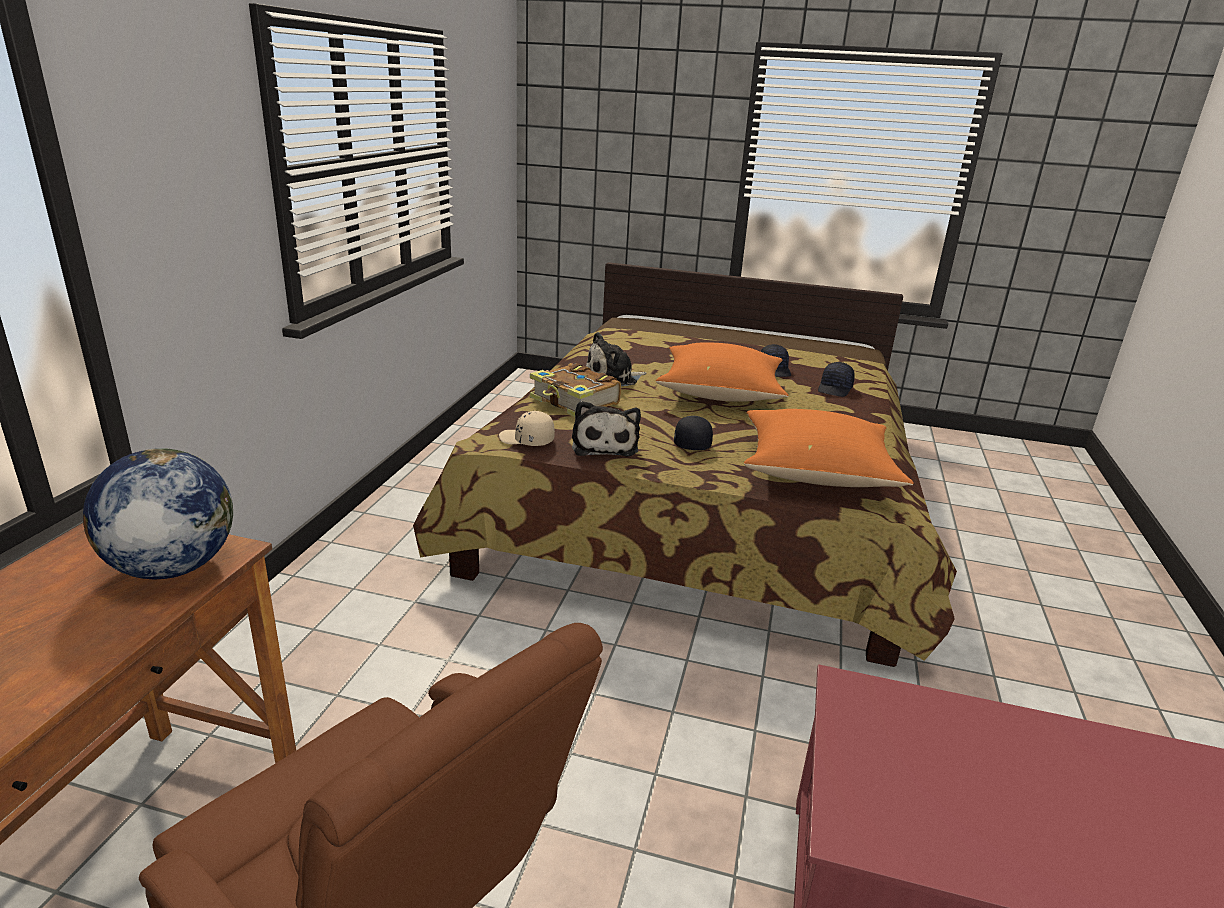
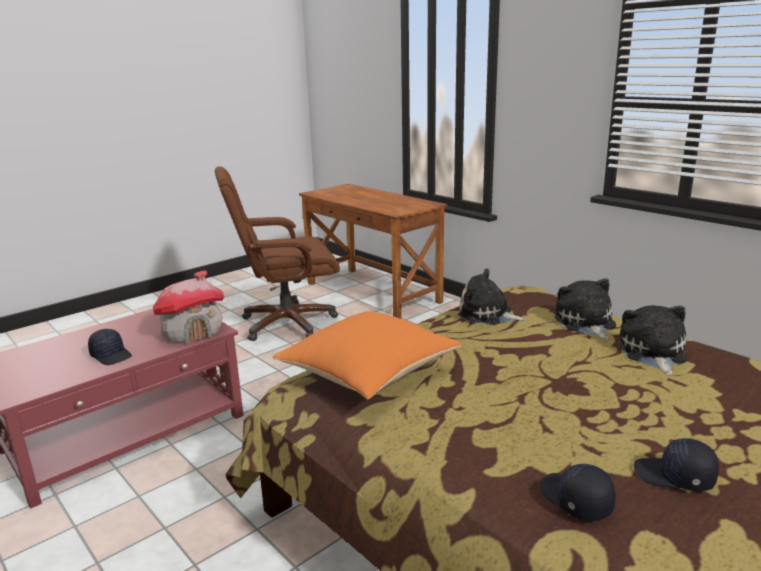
camera: 125 degrees right, 5 degrees down
globe [83,449,233,580] -> none
beige cap [499,411,555,446] -> none
book [530,363,621,417] -> plush toy [555,278,616,340]
orange pillow [656,342,789,402] -> none
black cap [674,416,713,450] -> black cap moved to [88,329,132,365]
none -> toy house [153,270,224,344]

